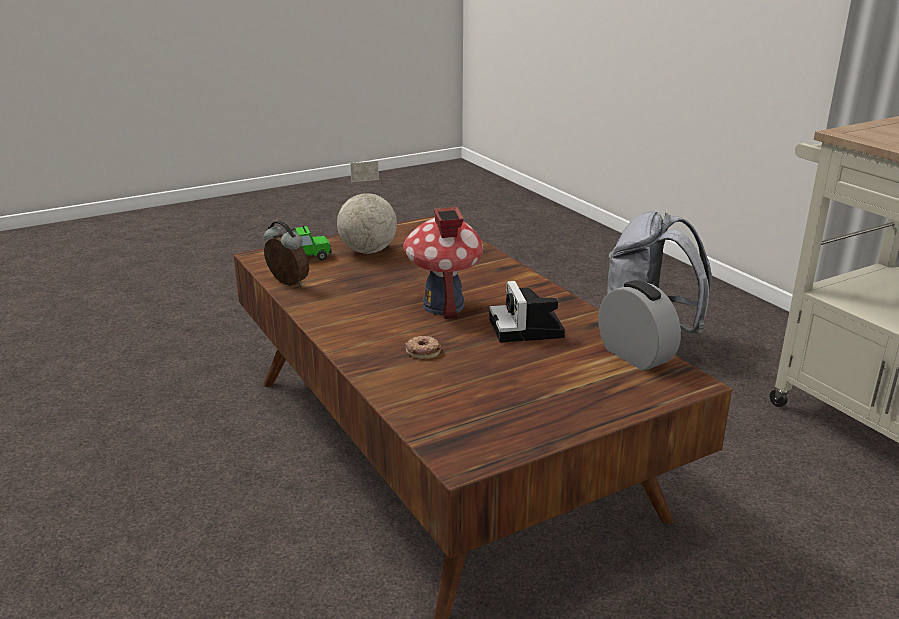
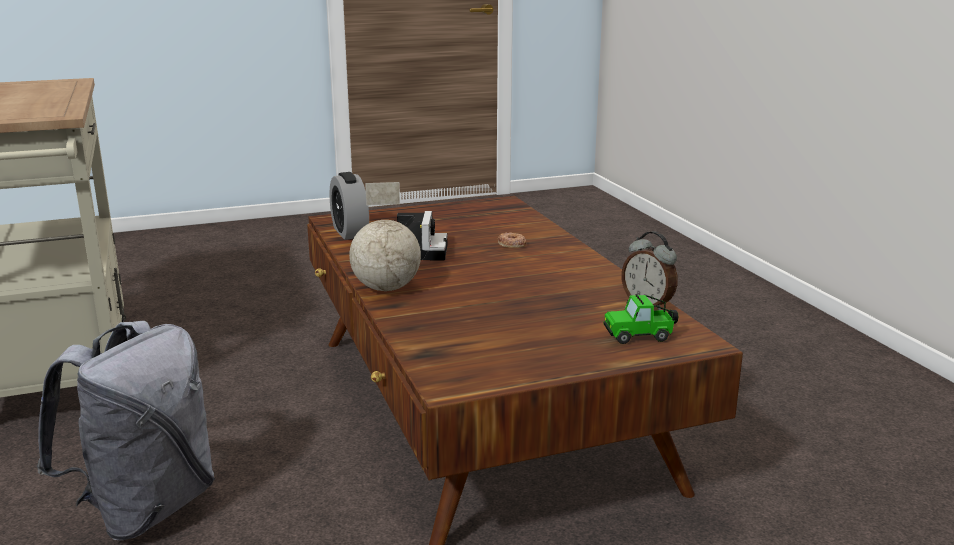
camera: 170 degrees left, 5 degrees down
globe [337,161,397,254] -> globe moved to [349,182,421,291]
toy house [404,207,483,319] -> none

